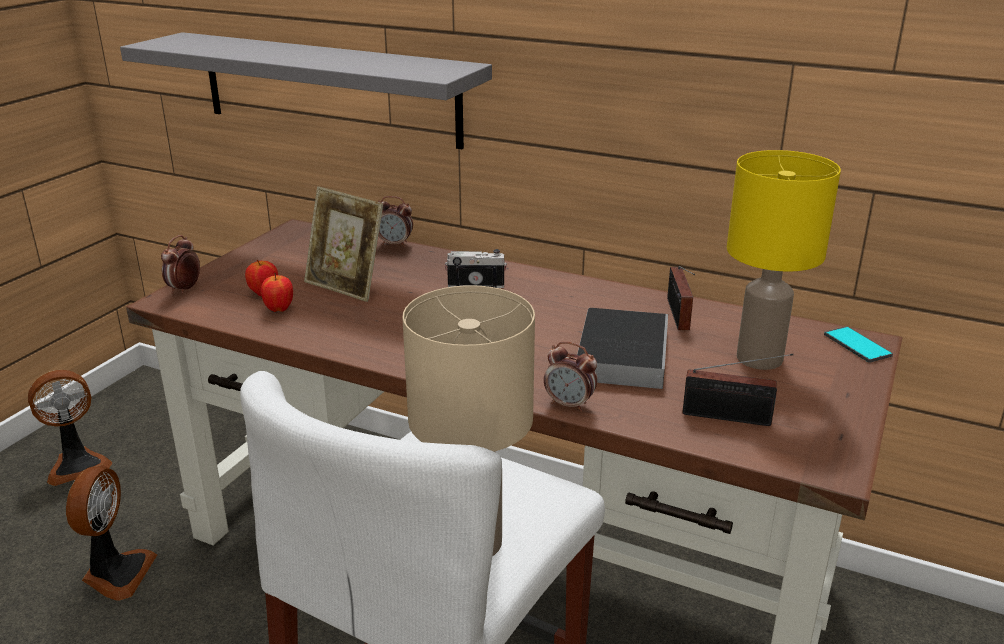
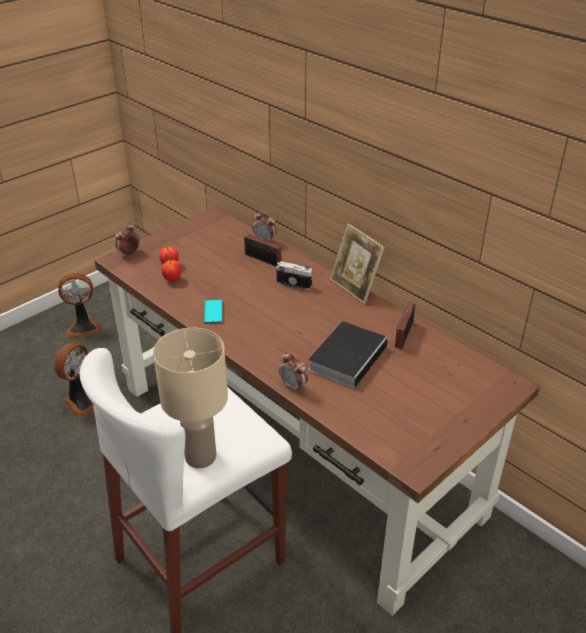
camera: 20 degrees right, 10 degrees up
grey shelf [120,32,492,149] -> none
picture frame [304,186,383,302] -> picture frame moved to [330,224,385,304]
radio [683,354,793,426] -> radio moved to [244,234,284,267]
yellow table lamp [727,150,841,370] -> none
phone [824,326,893,363] -> phone moved to [204,299,223,324]

